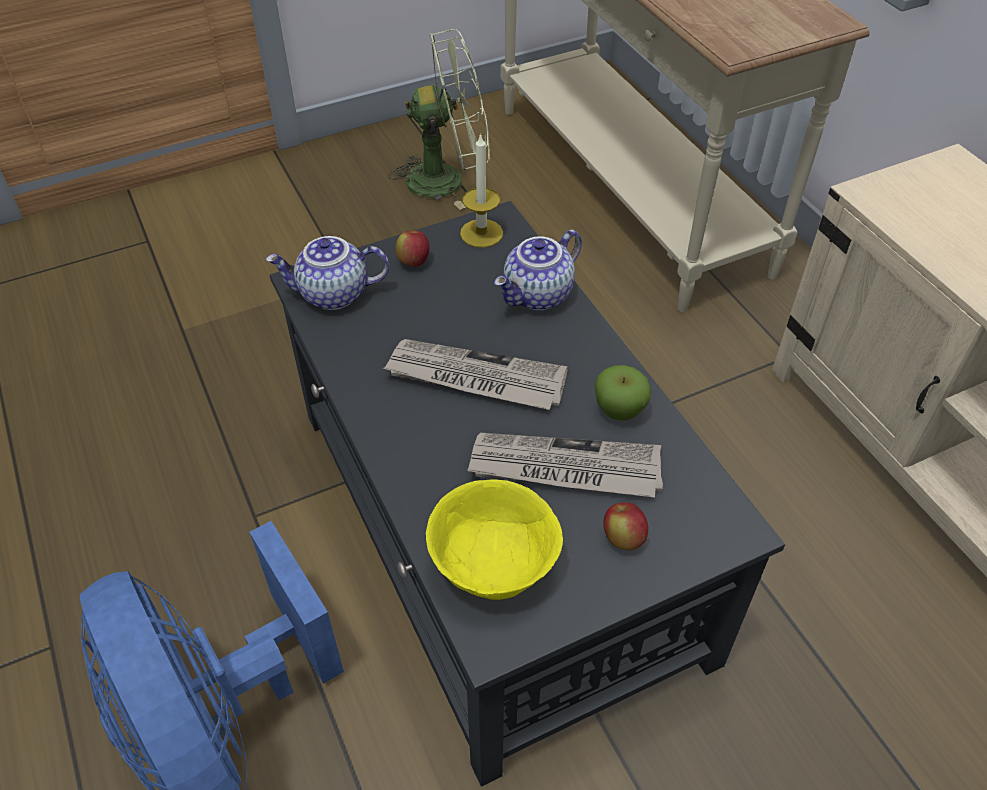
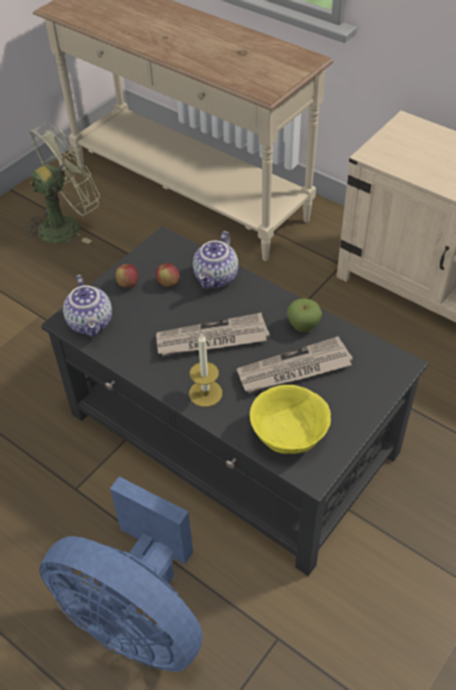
camera: 25 degrees left, 0 degrees up
teapot [266,236,389,310] -> teapot turned 75 degrees counterclockwise [63,275,112,337]
candle [460,133,503,248] -> candle moved to [189,333,222,407]
apple [603,503,648,550] -> apple moved to [155,263,180,287]

